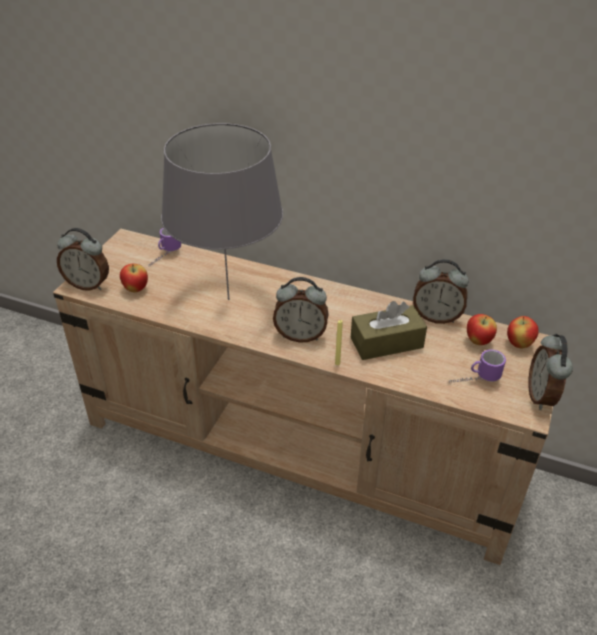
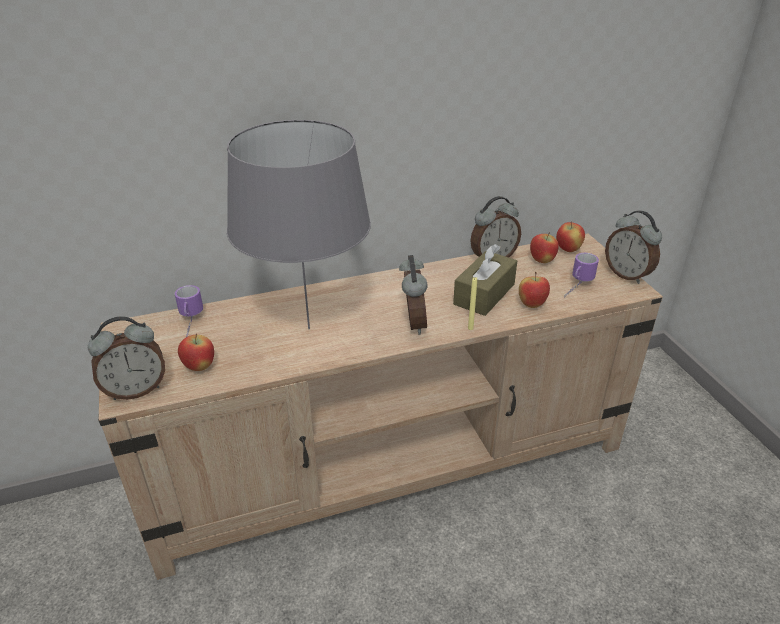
camera: 40 degrees left, 5 degrees down
alarm clock [273,277,329,343] -> alarm clock turned 60 degrees counterclockwise [399,255,427,335]
none -> apple [519,272,550,308]

